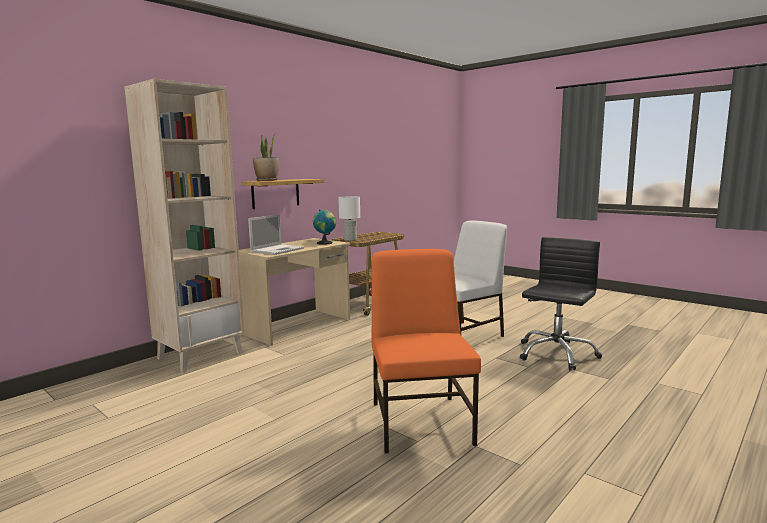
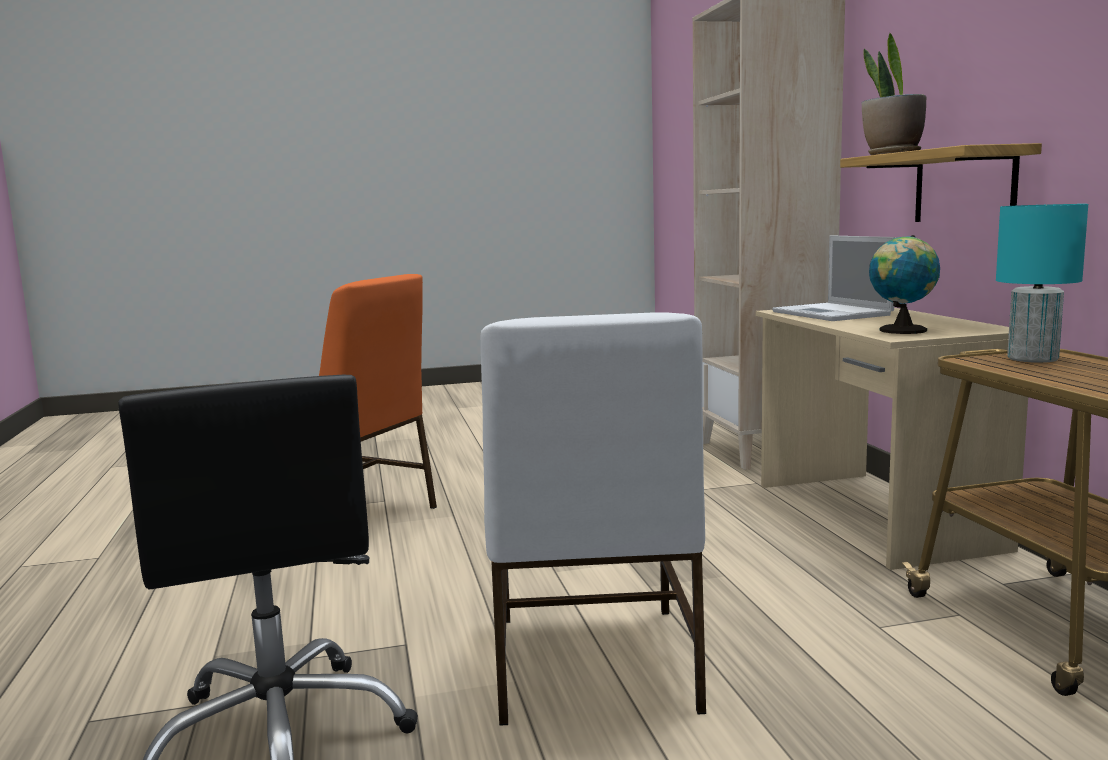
camera: 125 degrees right, 0 degrees up
white table lamp [338,196,360,241] -> turquoise table lamp [996,204,1088,363]

